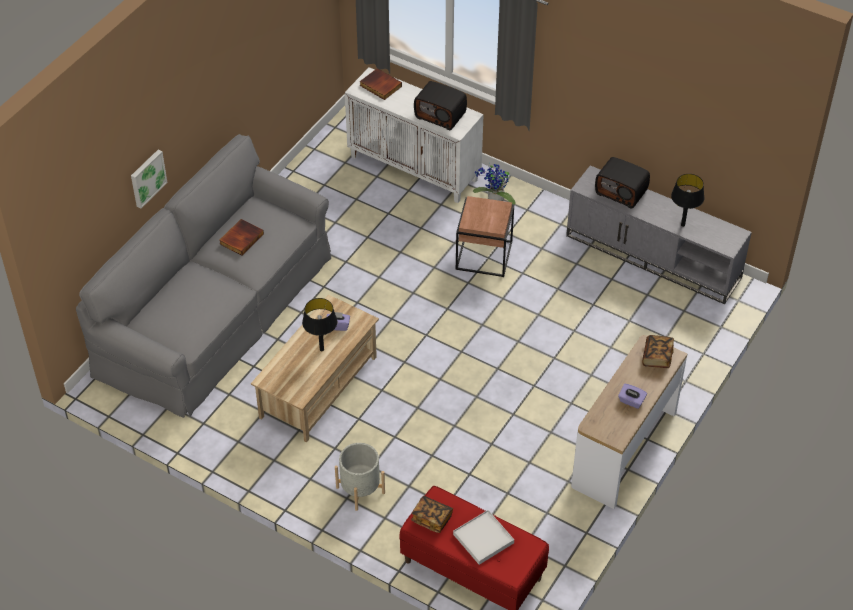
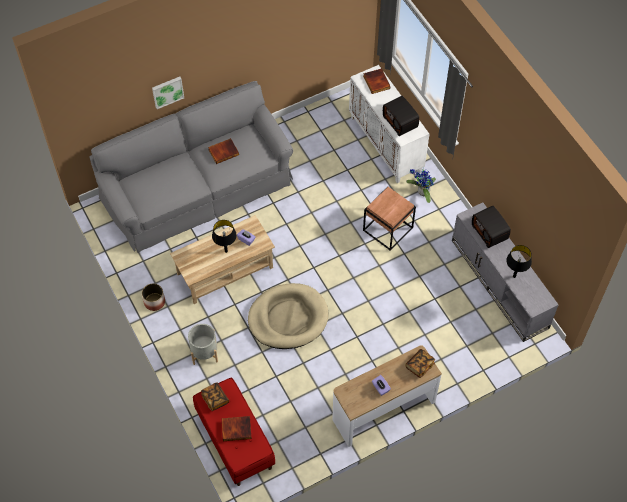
camera: 30 degrees right, 10 degrees up
white tray [453,510,514,565] -> book [222,416,252,441]
none -> planter [142,283,165,311]
none -> beige dog bed [248,283,328,349]

